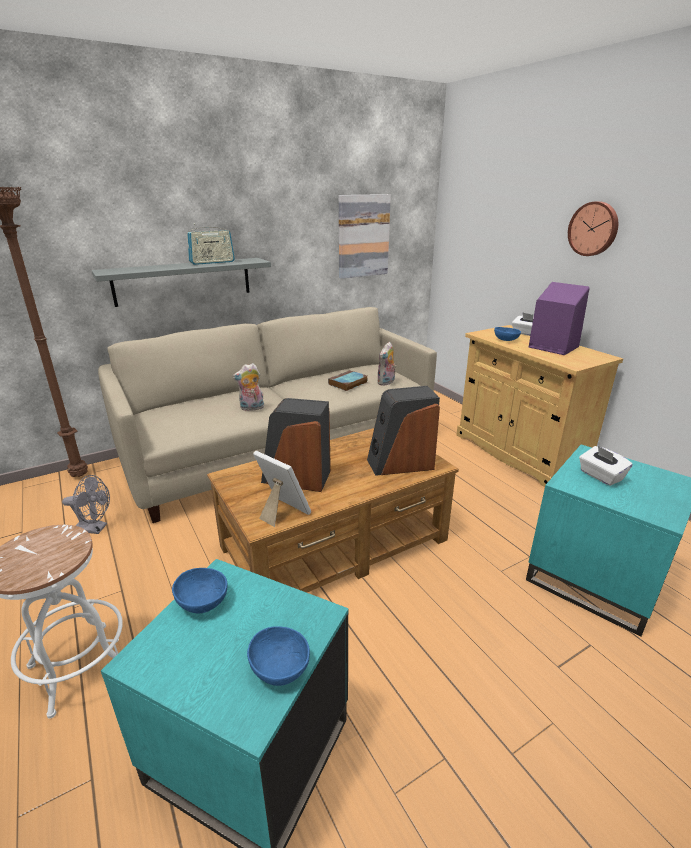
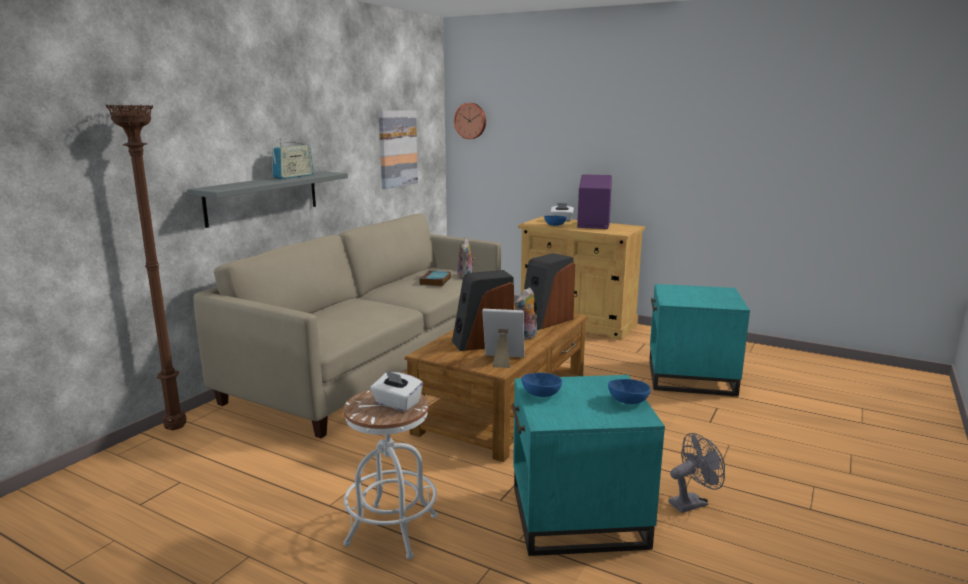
camera: 30 degrees left, 10 degrees down
grey fan [62,475,110,534] -> grey fan moved to [669,433,725,513]
plush toy [232,363,264,411] -> plush toy moved to [515,287,537,341]
wall clock [568,201,618,256] -> wall clock moved to [454,103,486,139]
white tissue box [579,446,632,486] -> white tissue box moved to [370,370,423,411]

